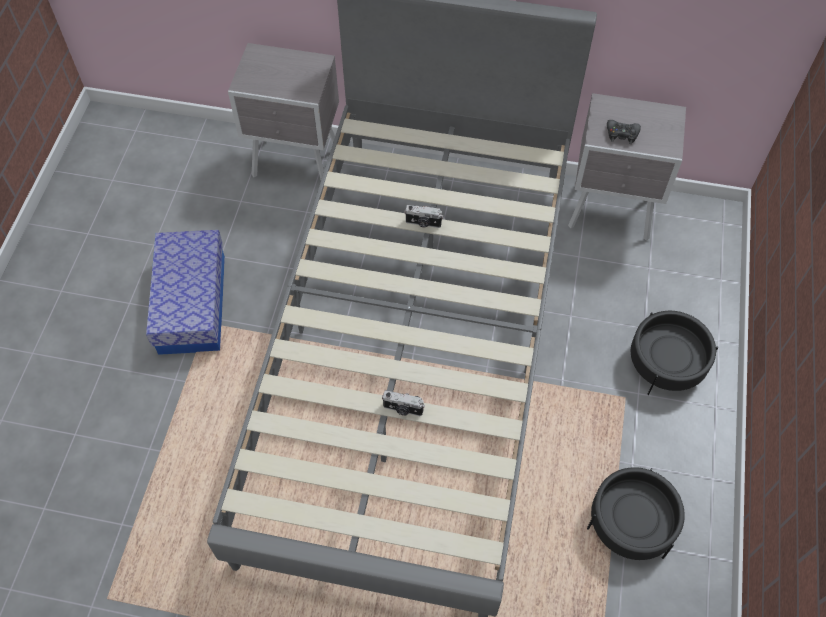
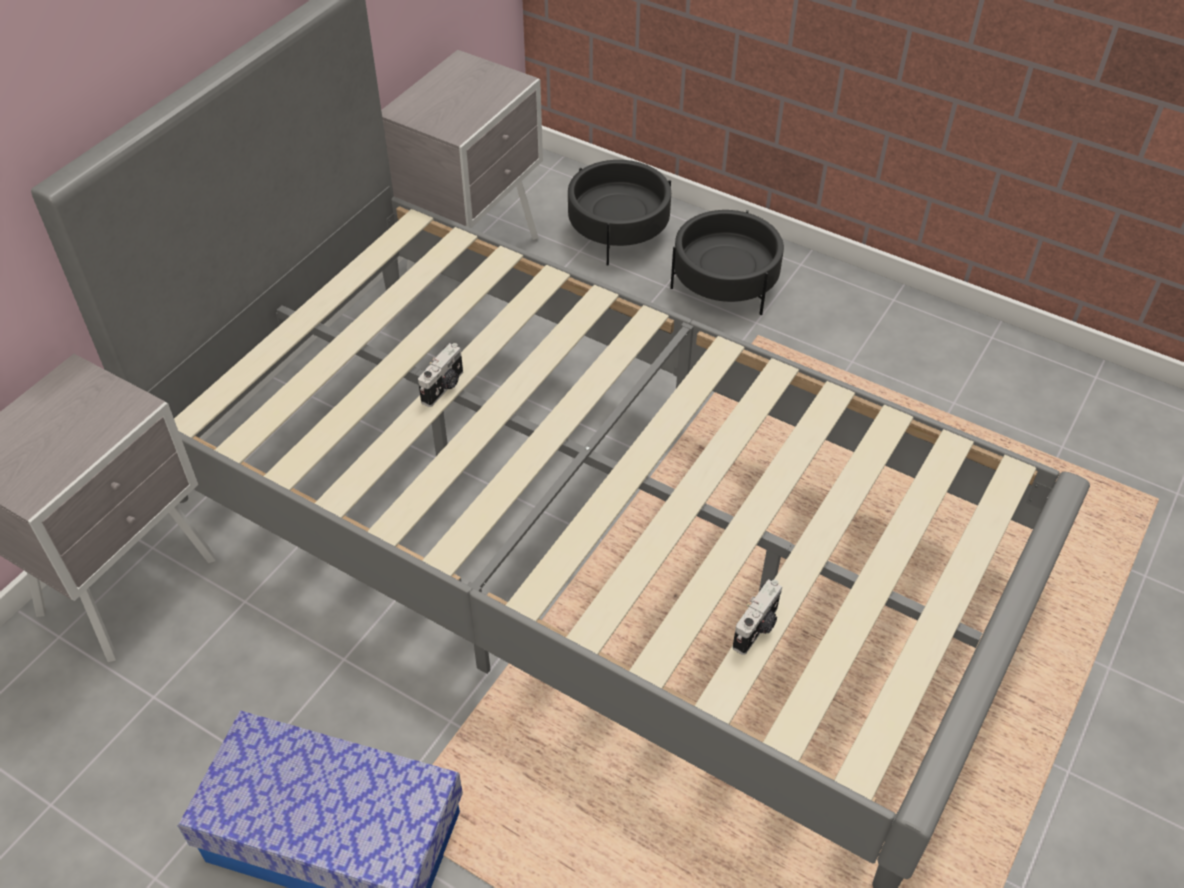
camera: 70 degrees left, 10 degrees down
camera [382,390,425,416] -> camera moved to [733,579,782,655]
black planter [587,467,685,560] -> black planter moved to [568,160,671,266]
black game controller [607,120,641,144] -> none

